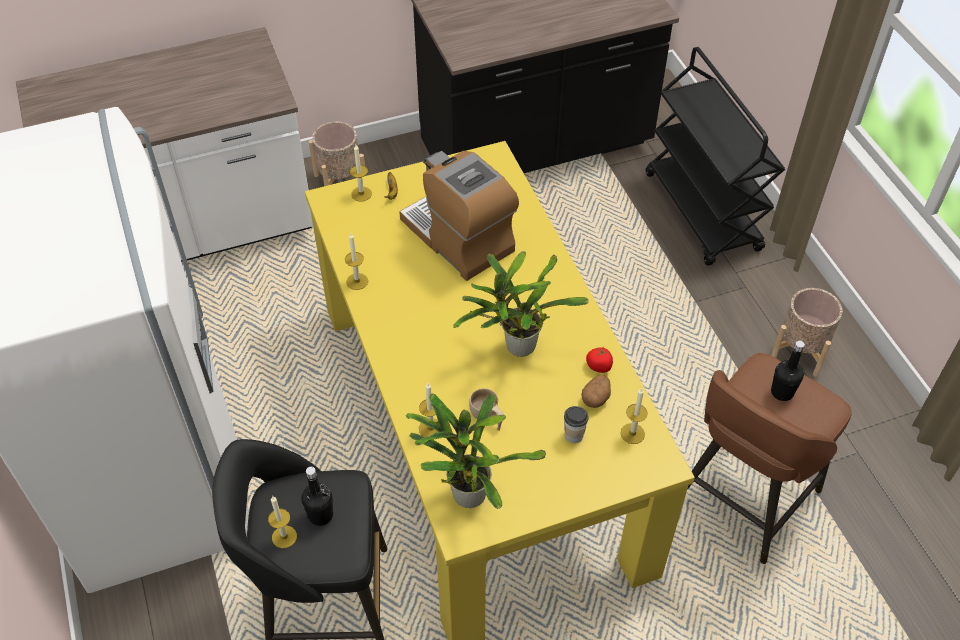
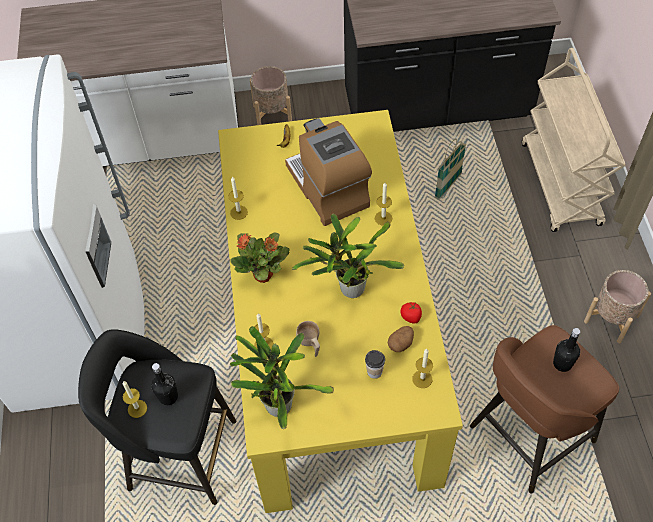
camera: 15 degrees right, 5 degrees up
candle [350,145,372,202] -> candle moved to [375,183,392,225]
black cart [646,47,785,266] -> beige cart [522,48,626,232]
none -> potted plant [230,232,290,283]
none -> basket [434,139,466,200]

